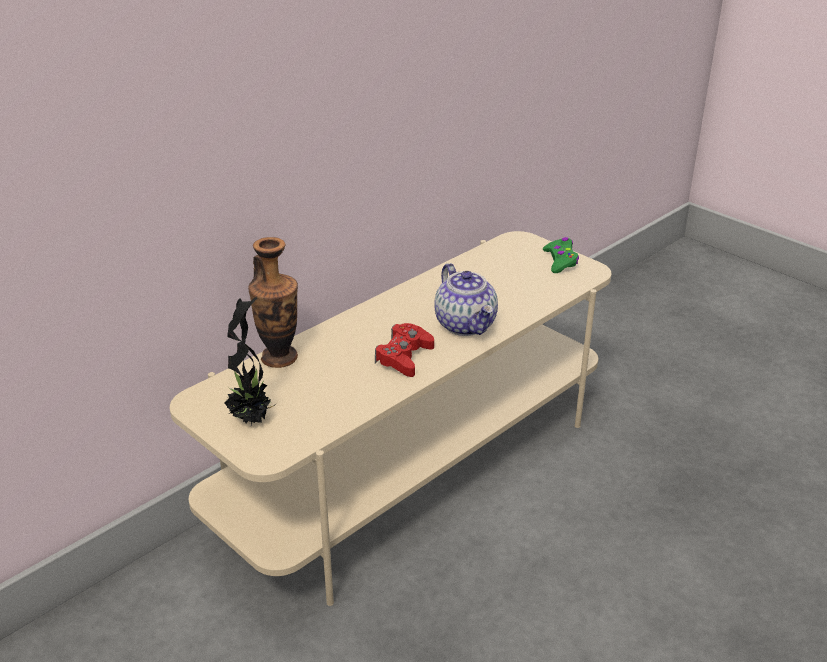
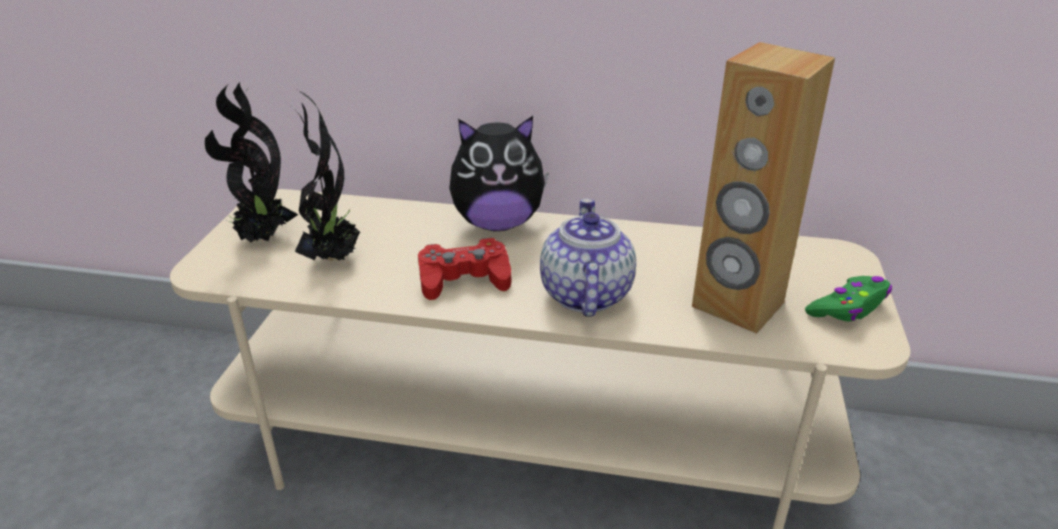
camera: 55 degrees right, 0 degrees up
vase [248,237,298,368] -> none
teapot [434,263,498,336] -> teapot turned 150 degrees clockwise [540,198,636,317]
none -> potted plant [286,90,360,261]
none -> plush toy [449,116,549,231]
none -> brown speaker [692,42,835,334]

